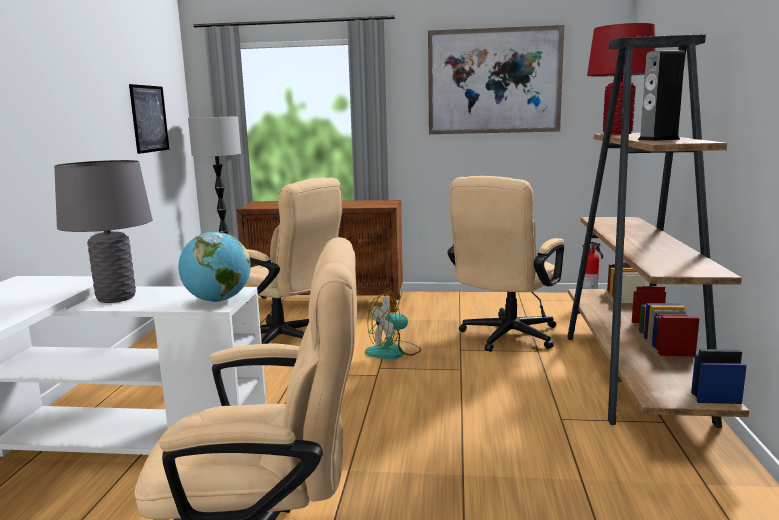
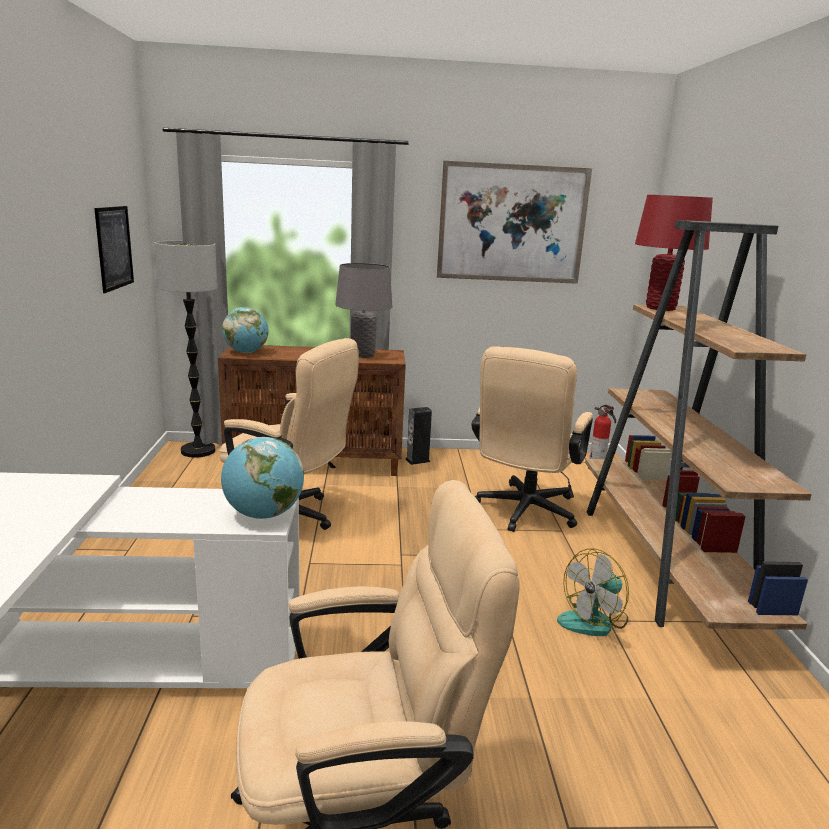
camera: 10 degrees left, 5 degrees up
grey table lamp [54,160,153,303] -> grey table lamp moved to [335,263,392,358]
fan [365,294,421,359] -> fan moved to [557,548,629,636]
speaker [638,51,685,141] -> speaker moved to [405,407,432,465]
none -> globe [222,307,269,353]

